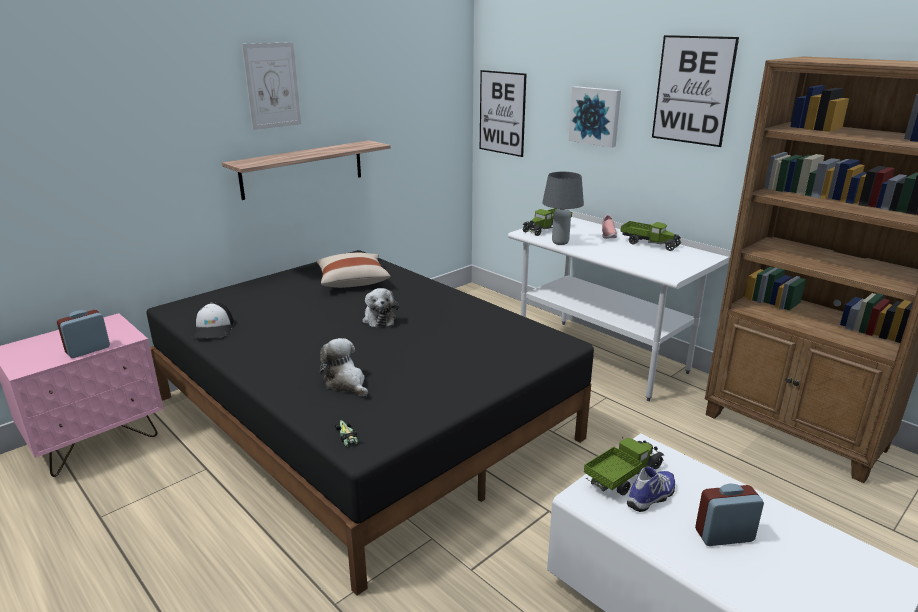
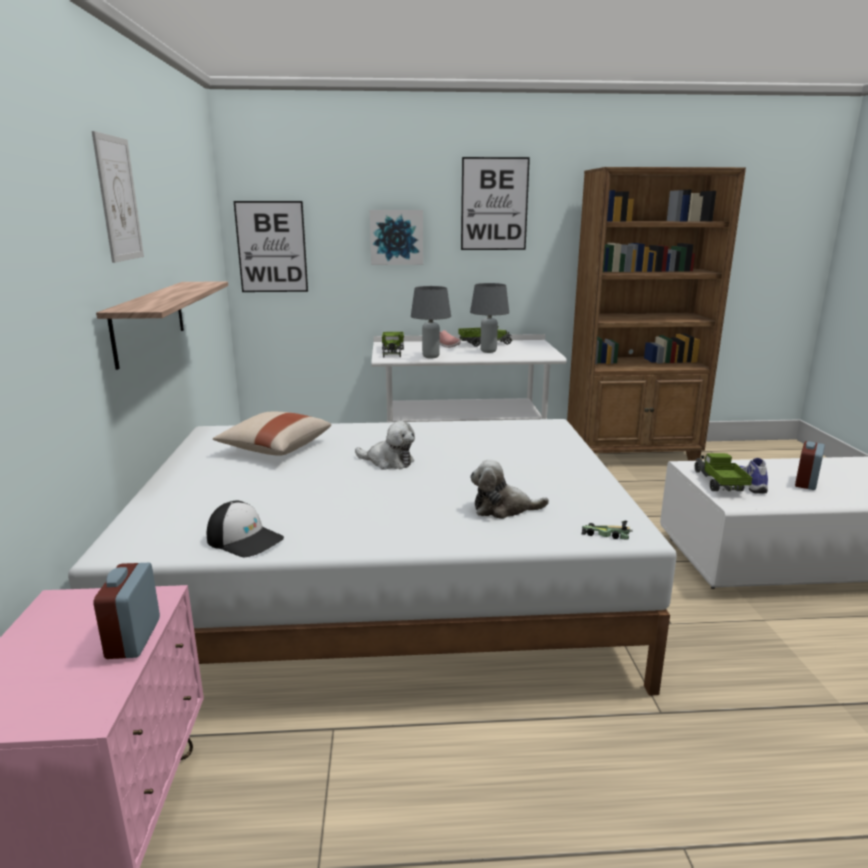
camera: 50 degrees left, 5 degrees down
black bed [147,250,594,596] -> white bed [68,419,677,696]
none -> grey table lamp [470,283,509,353]

